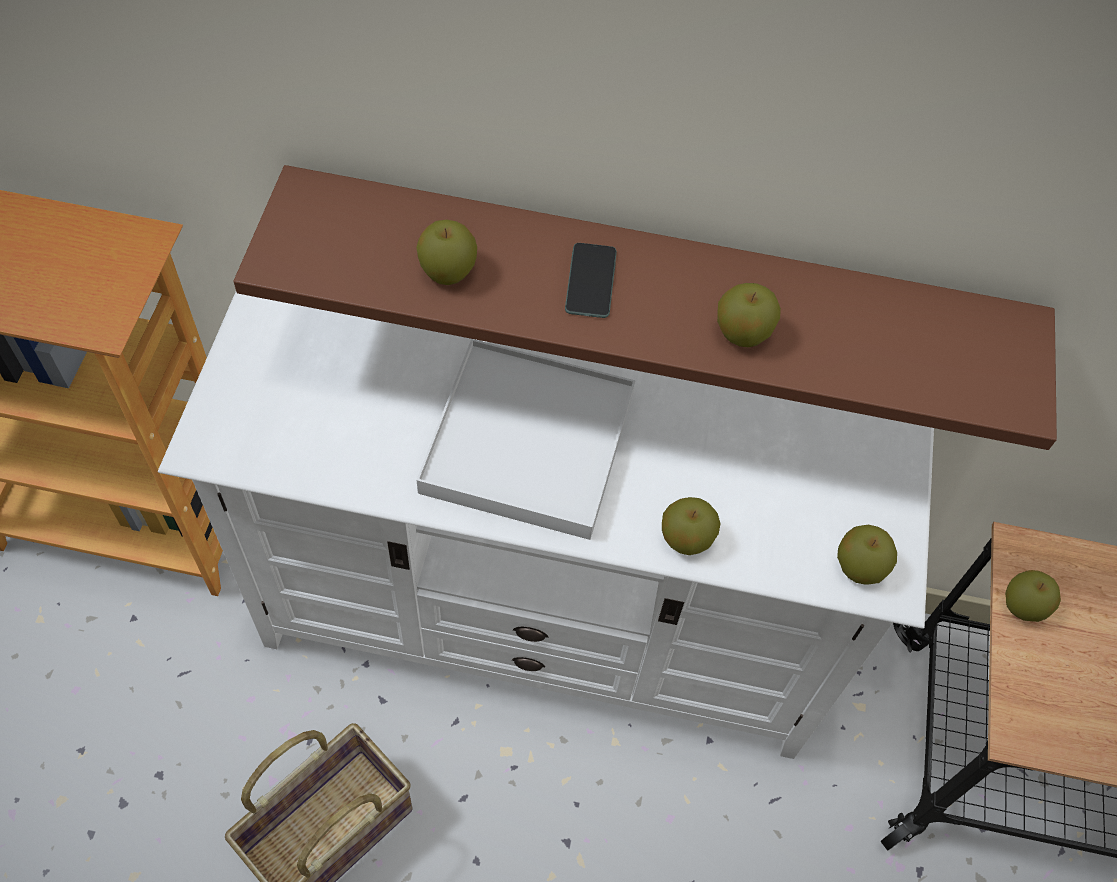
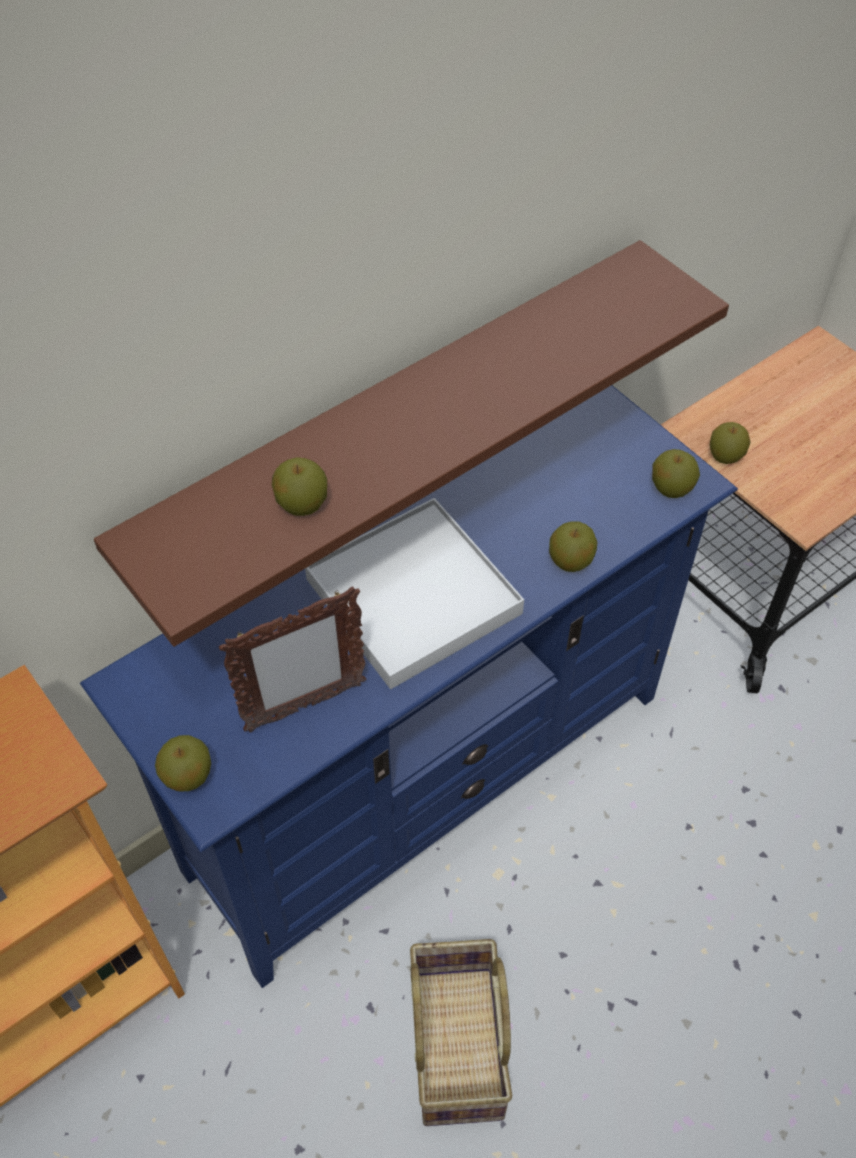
camera: 45 degrees left, 5 degrees down
white tv stand [158,292,934,759] -> blue tv stand [80,385,738,988]
phone [565,243,617,318] -> none
apple [717,283,781,347] -> apple moved to [155,735,211,791]
none -> picture frame [219,586,366,733]

